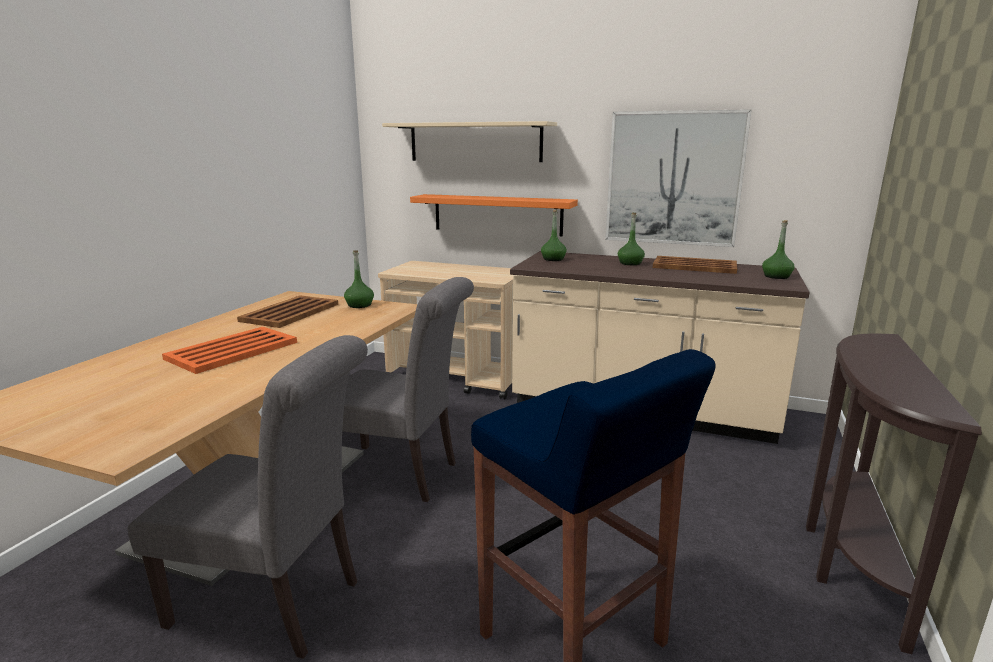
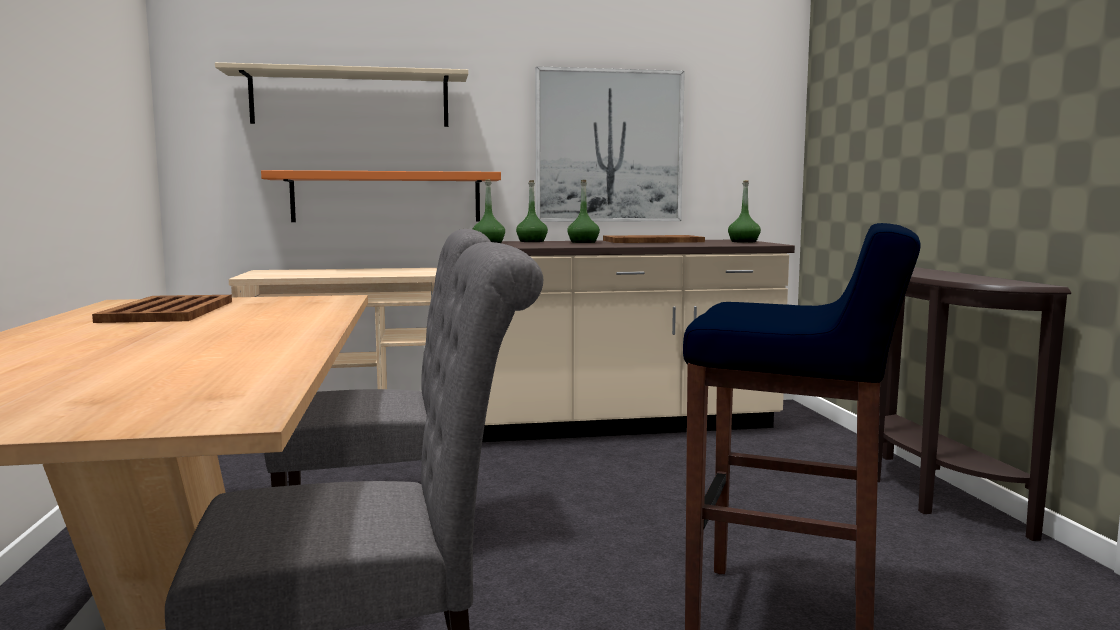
camera: 30 degrees left, 10 degrees down
orange tray [162,327,297,374] -> none
green bottle [344,250,374,308] -> green bottle moved to [516,180,548,242]

